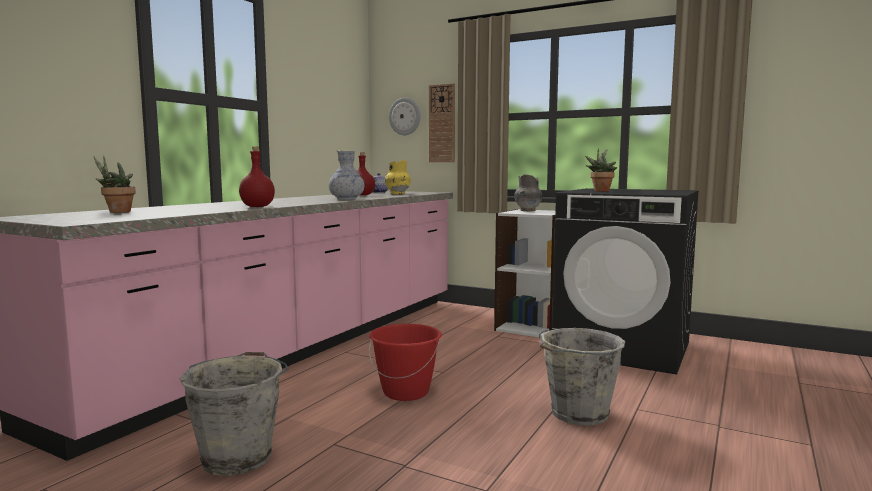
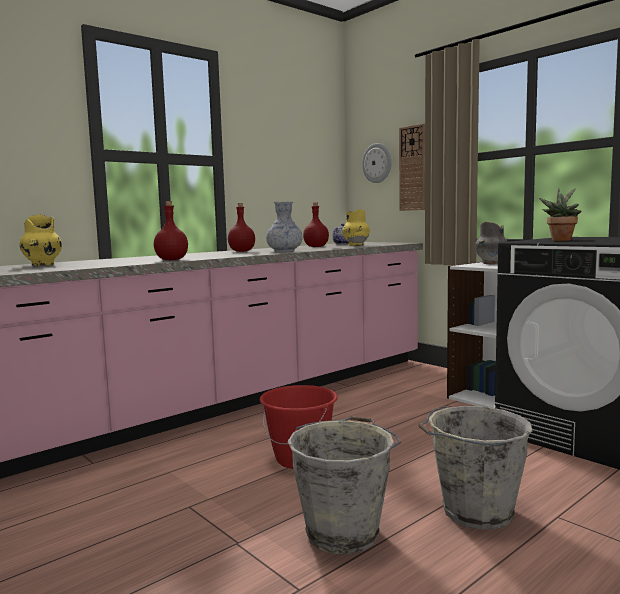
camera: 20 degrees right, 0 degrees up
potted plant [94,156,136,213] -> yellow vase [20,214,62,266]
grey bucket [180,352,289,476] -> grey bucket moved to [288,416,401,554]
none -> red bottle [228,203,255,252]

